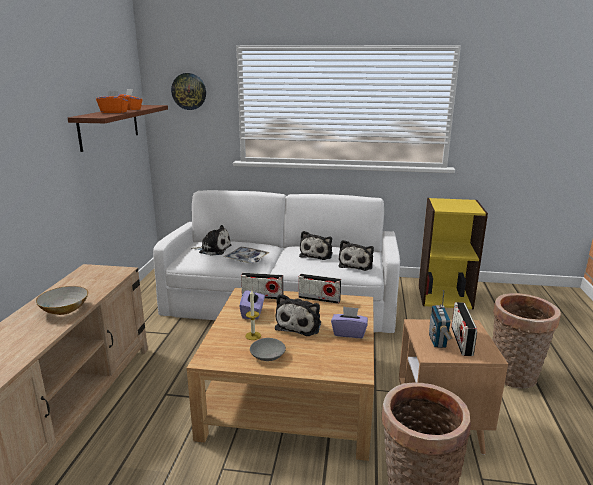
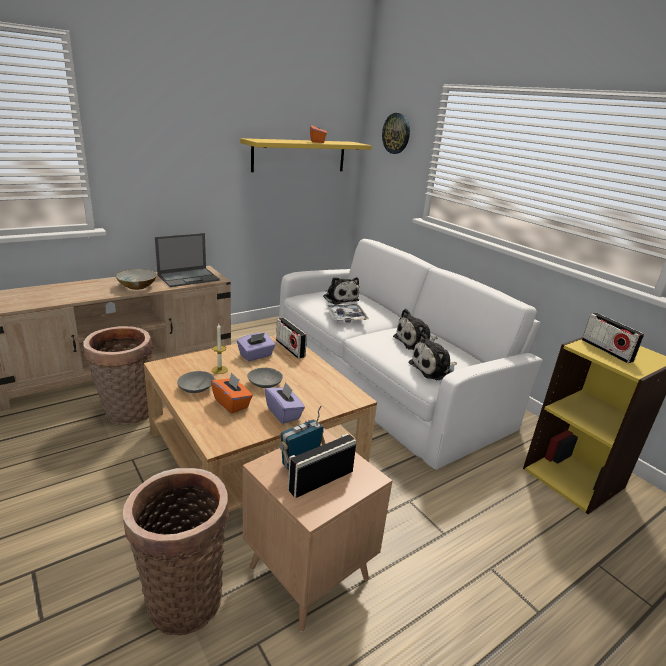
camera: 45 degrees right, 5 degrees up
brown shelf [68,105,168,152] -> yellow shelf [240,138,372,172]
orange tissue box [96,90,129,113] -> orange tissue box moved to [211,372,253,413]
plush toy [275,294,321,336] -> grey bowl [247,368,283,388]
radio [298,274,341,304] -> radio moved to [582,313,645,363]
basket [492,293,561,388] -> basket moved to [83,326,153,425]
none -> laptop [155,233,220,287]

